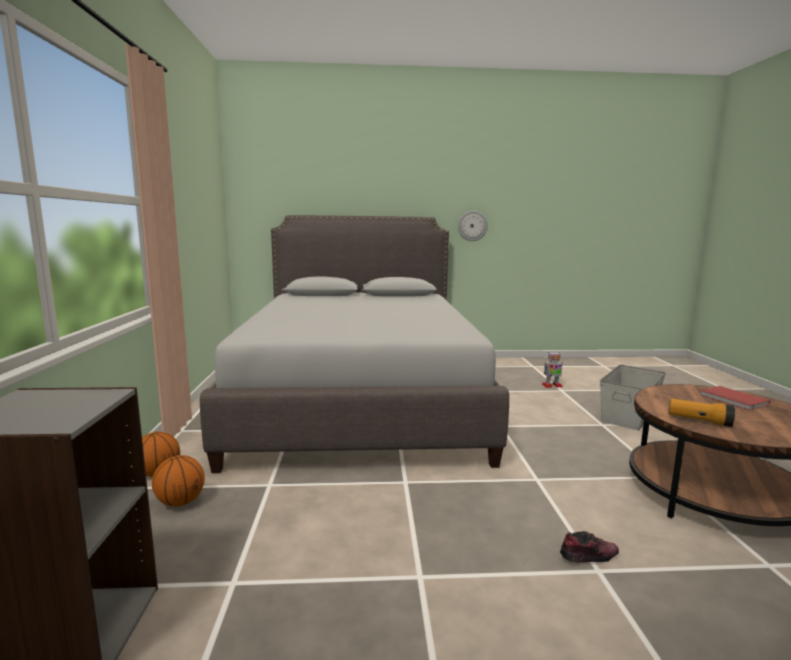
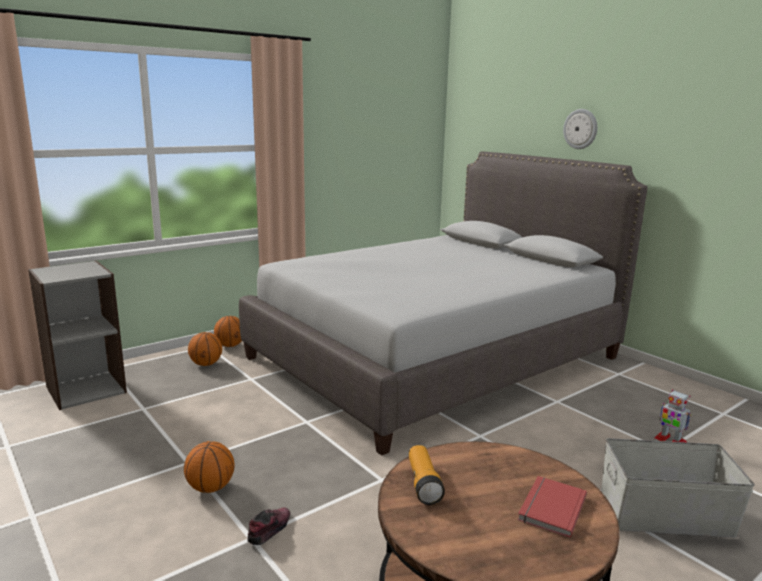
camera: 55 degrees right, 5 degrees up
wall clock [458,210,488,241] -> wall clock moved to [563,109,597,149]
shoe [560,531,619,562] -> shoe turned 105 degrees counterclockwise [247,507,290,545]
none -> basketball [184,441,235,493]

